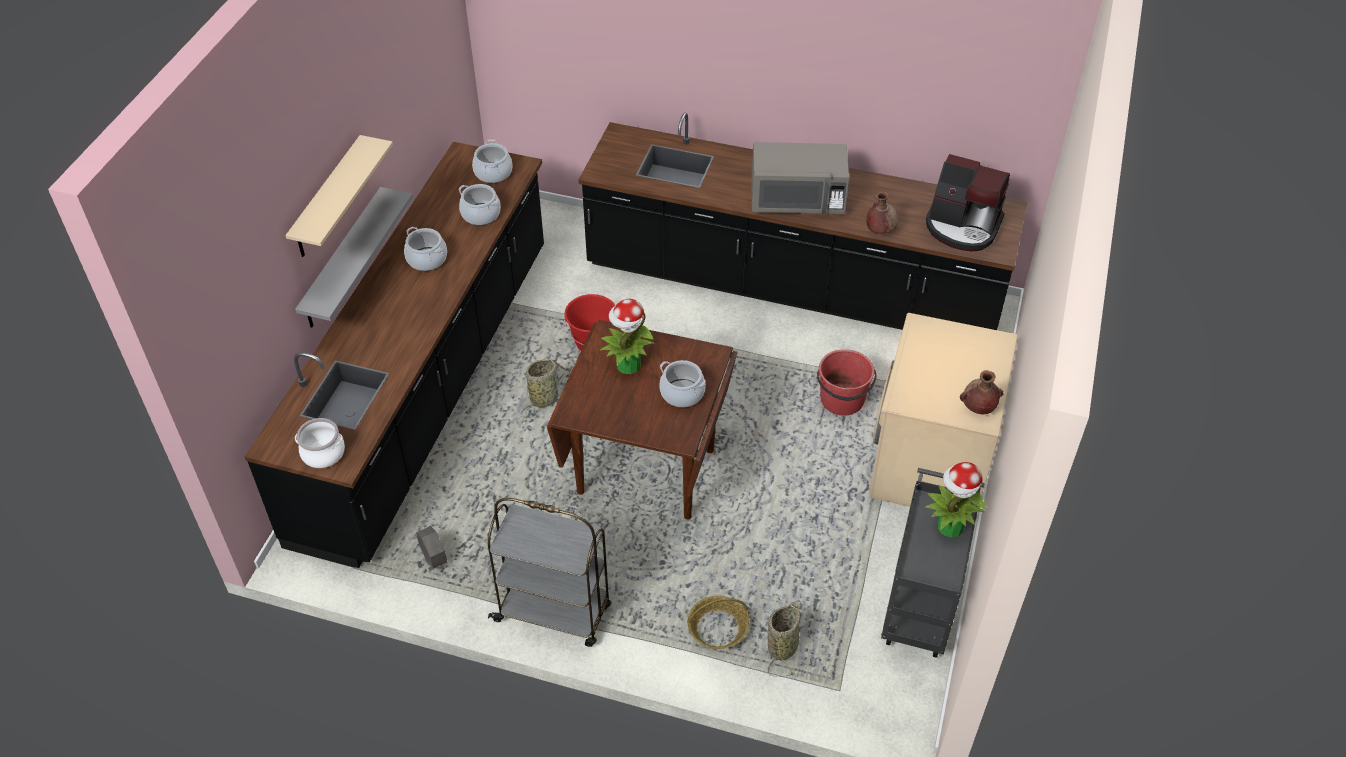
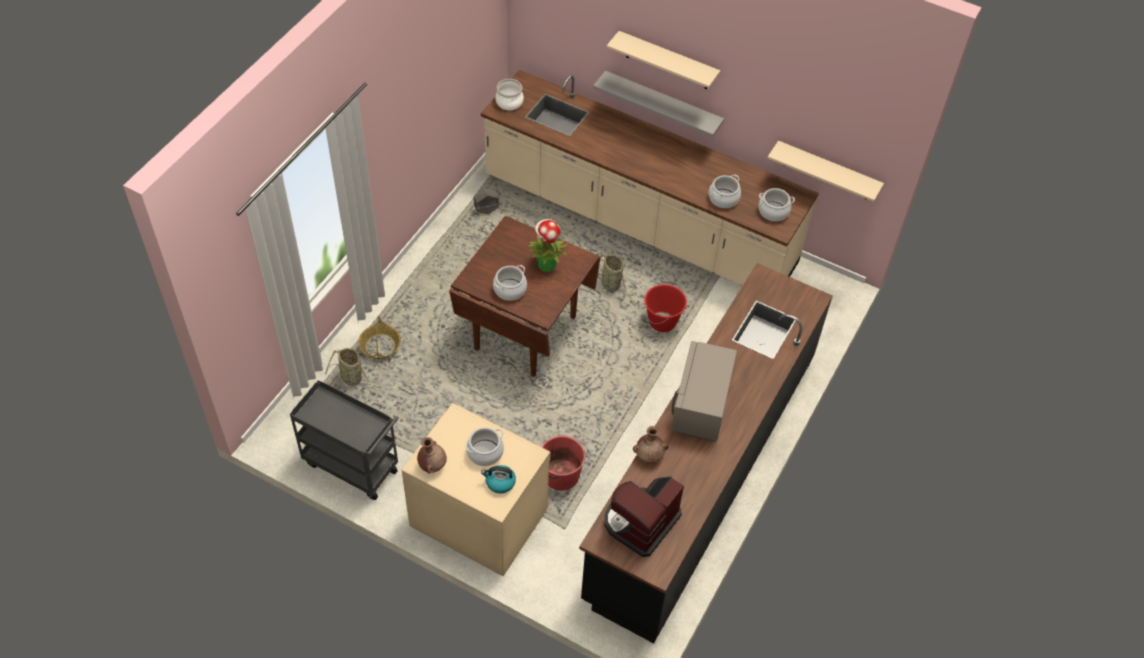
camera: 100 degrees right, 5 degrees up
black counter [245,142,544,568] -> beige counter [481,70,819,286]
cooking pot [404,227,447,271] -> cooking pot moved to [465,427,504,466]
grey cart [488,498,611,647] -> none
potted plant [924,462,986,537] -> none
none -> kettle [481,465,516,494]
none -> beige shelf [767,141,884,202]

